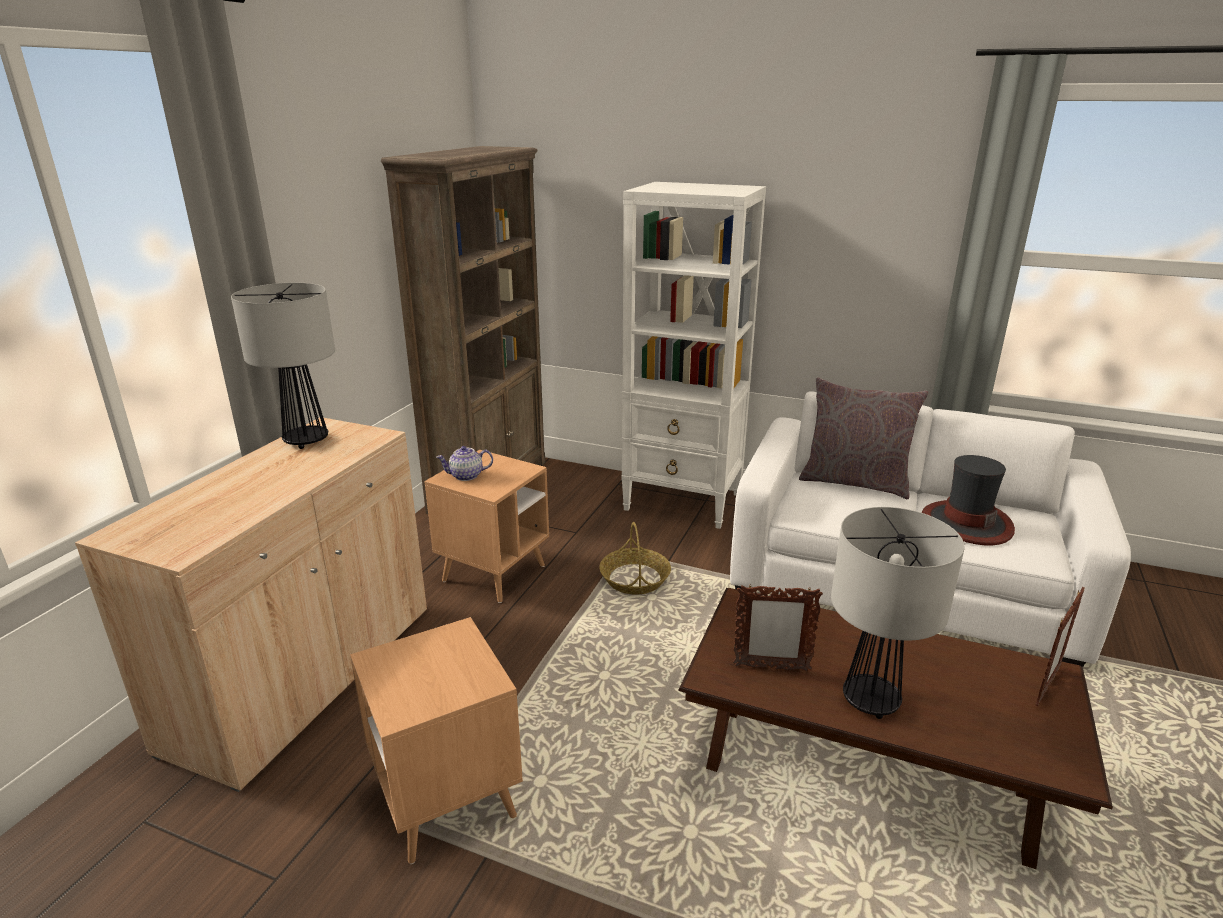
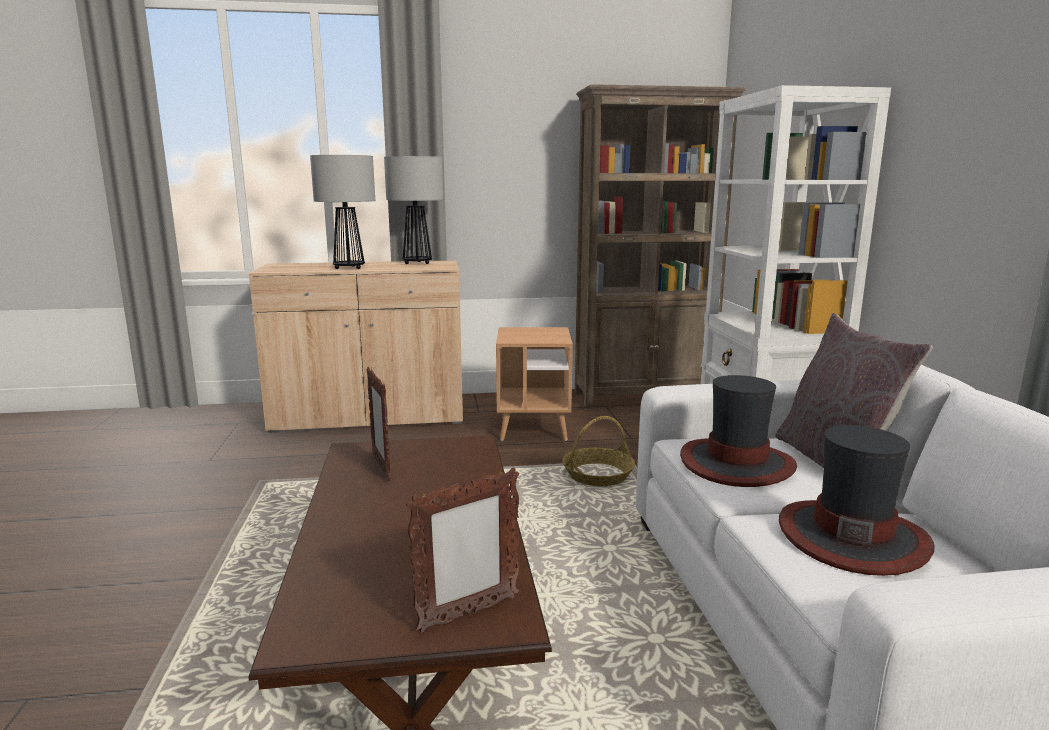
camera: 60 degrees right, 10 degrees down
brown side table [350,617,523,864] -> none
teapot [436,446,493,481] -> none
table lamp [831,507,965,719] -> table lamp moved to [310,155,375,269]
picture frame [1036,587,1084,707] -> picture frame turned 45 degrees counterclockwise [406,467,519,633]
none -> hat [680,375,797,487]

